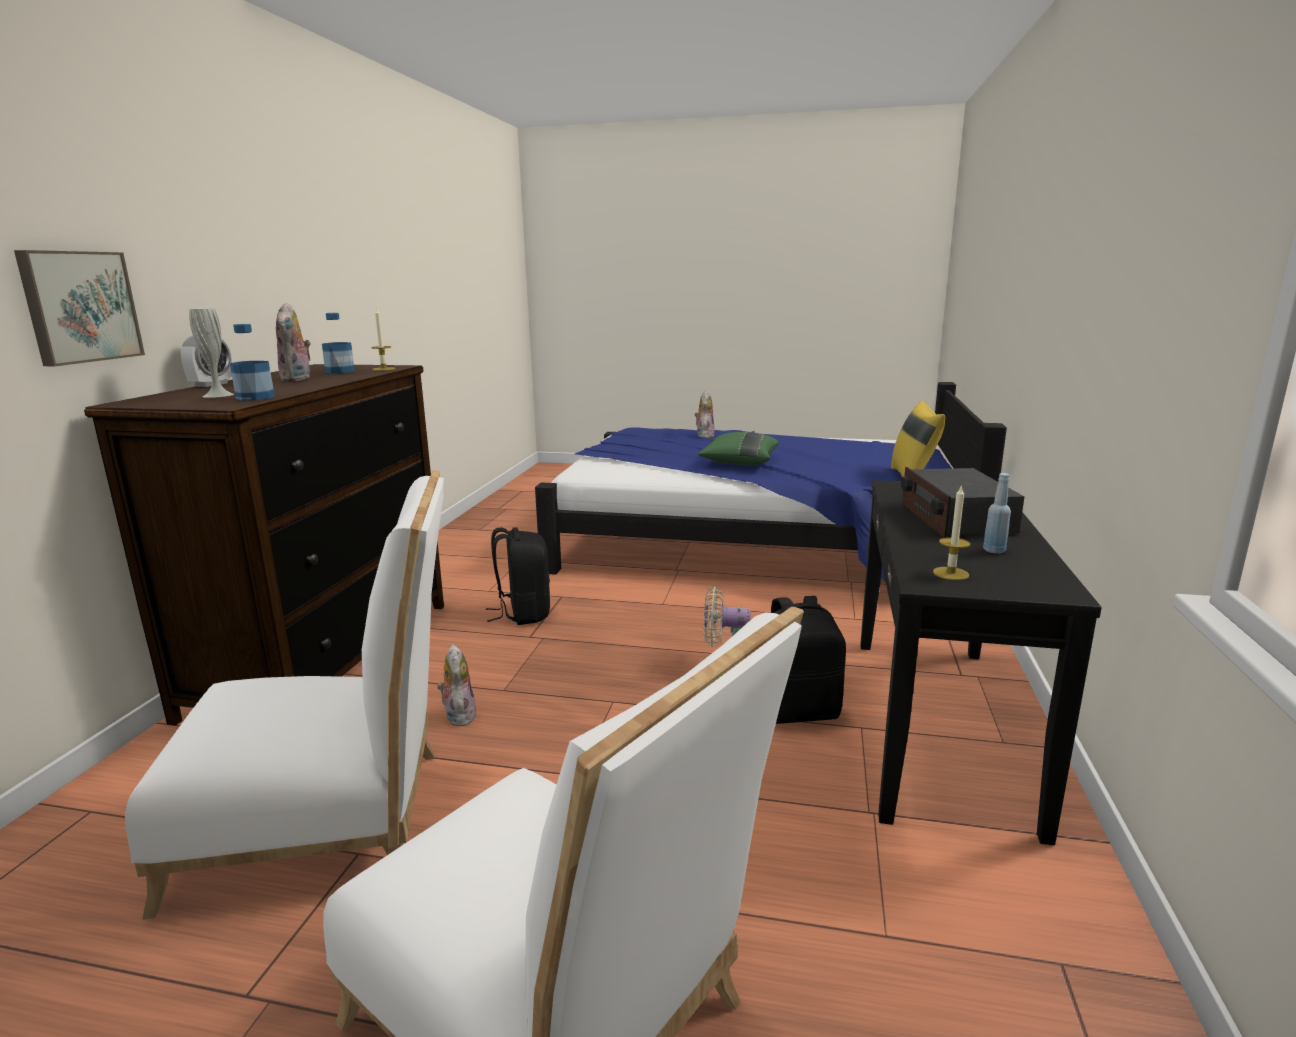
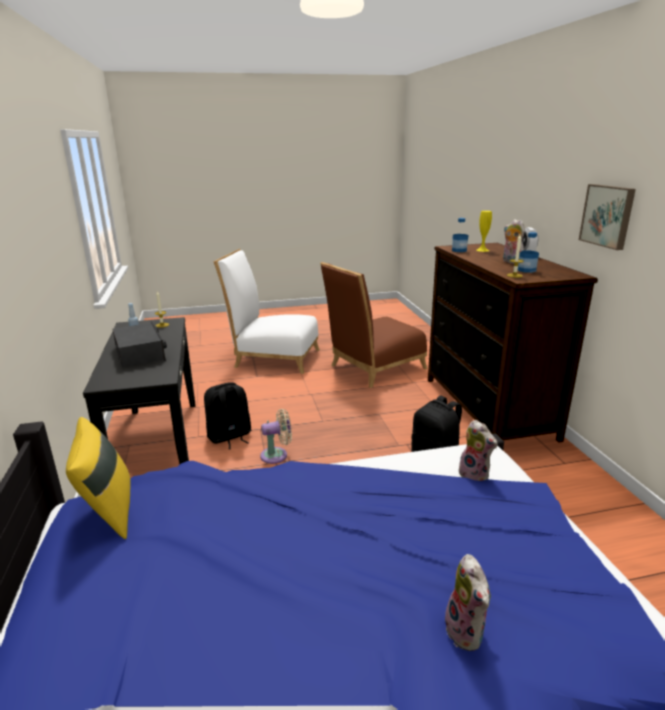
camera: 155 degrees right, 5 degrees up
picture [14,250,145,366] -> picture moved to [579,184,636,250]
white chair [125,470,444,920] -> brown chair [320,262,428,388]
white vase [189,308,234,398] -> yellow vase [476,211,492,252]
plush toy [437,644,477,726] -> plush toy moved to [459,420,498,481]
green pillow [698,432,779,465] -> none

